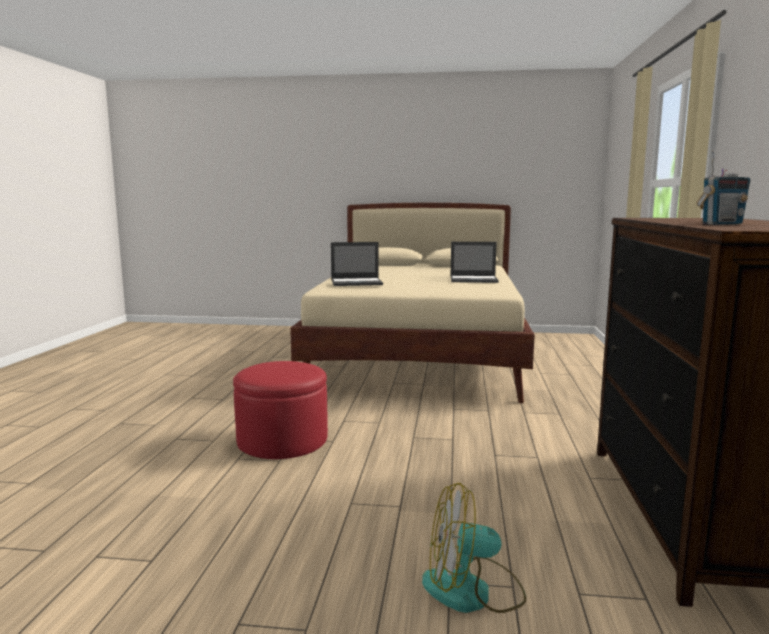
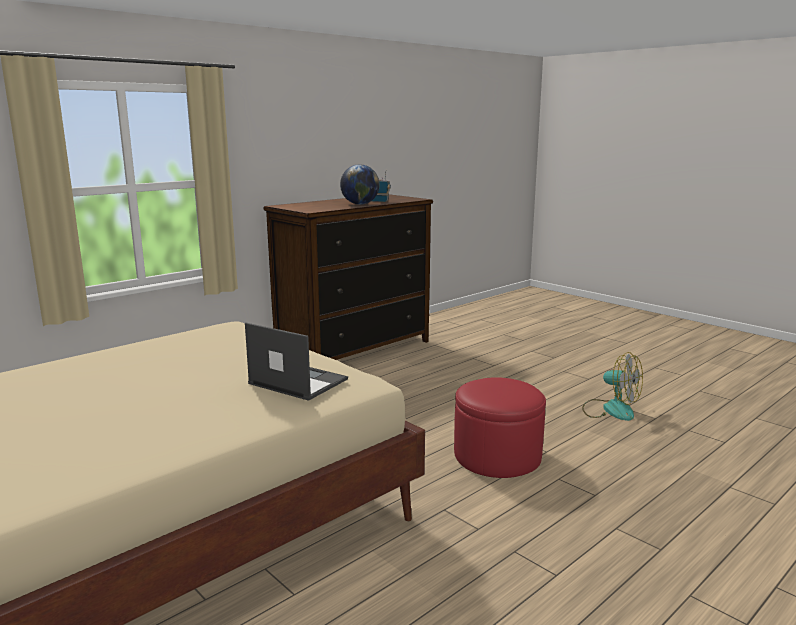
camera: 140 degrees left, 5 degrees up
fan [422,483,526,613] -> fan moved to [582,352,643,421]
laptop [450,242,499,283] -> none
none -> globe [340,164,380,205]

